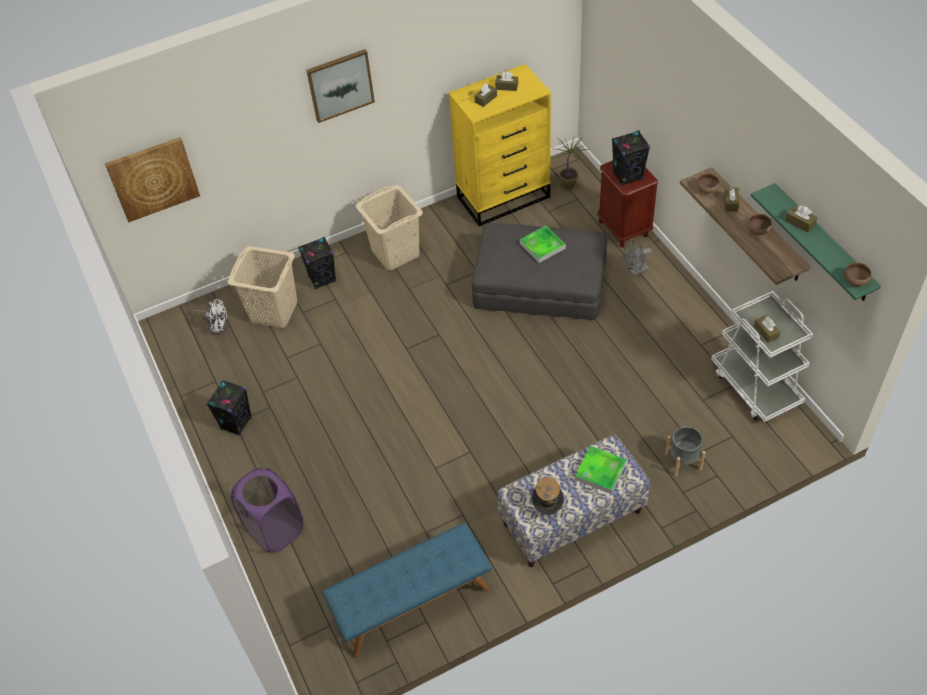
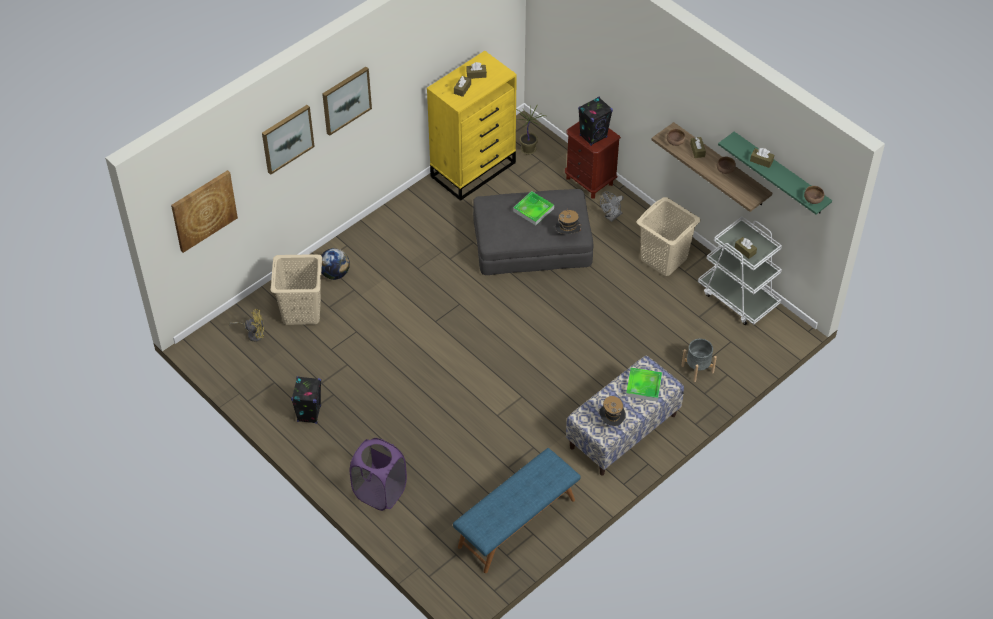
camera: 20 degrees left, 0 degrees up
white fan [193,299,227,335] -> yellow fan [229,309,264,342]
black speaker [298,237,336,289] -> globe [321,248,350,280]
beige laundry basket [356,185,423,270] -> beige laundry basket moved to [637,197,701,276]
none -> picture [262,105,315,175]
none -> hat [555,210,582,234]

